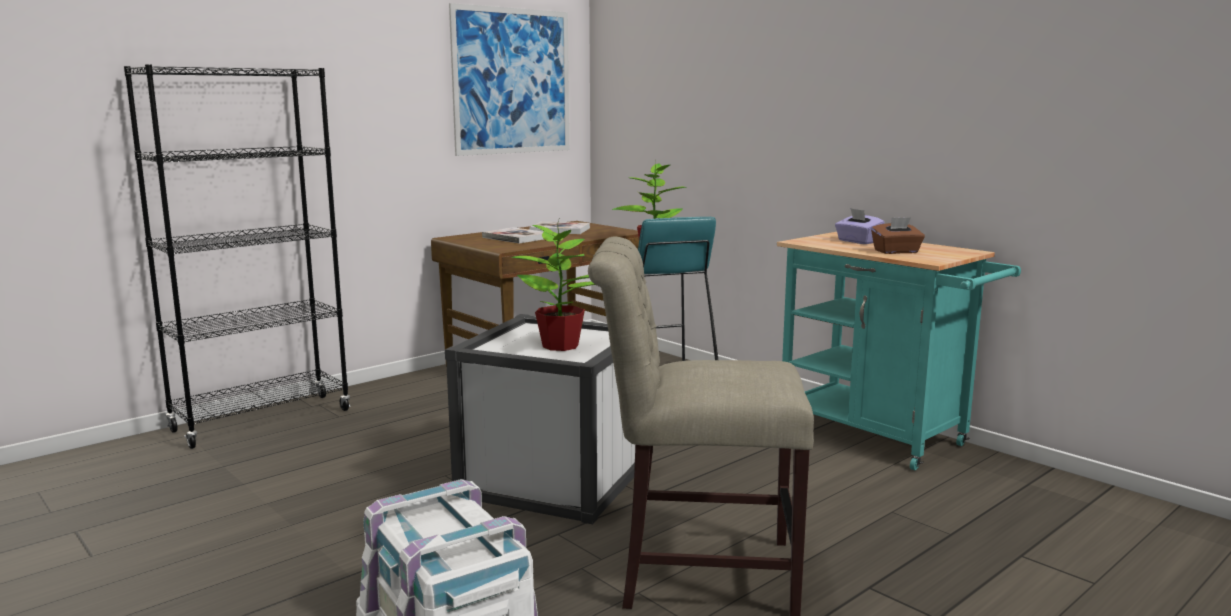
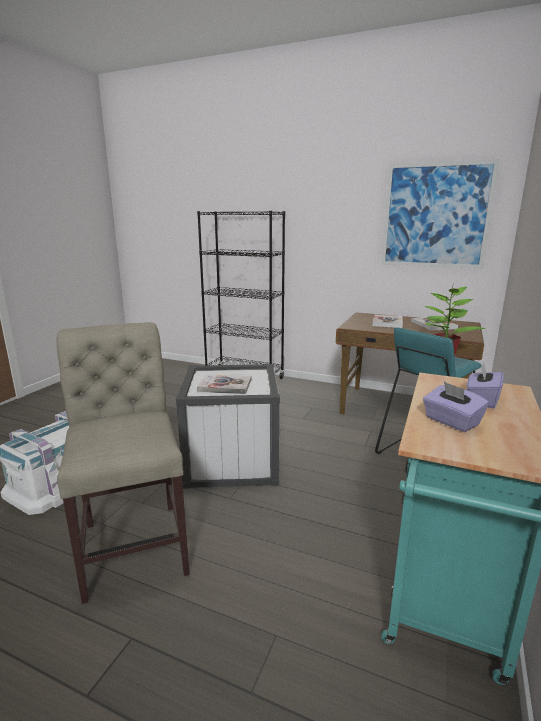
camera: 65 degrees right, 5 degrees up
potted plant [512,219,595,351] -> book [197,374,251,394]
brown tissue box [871,217,925,254] -> purple tissue box [423,382,489,432]

